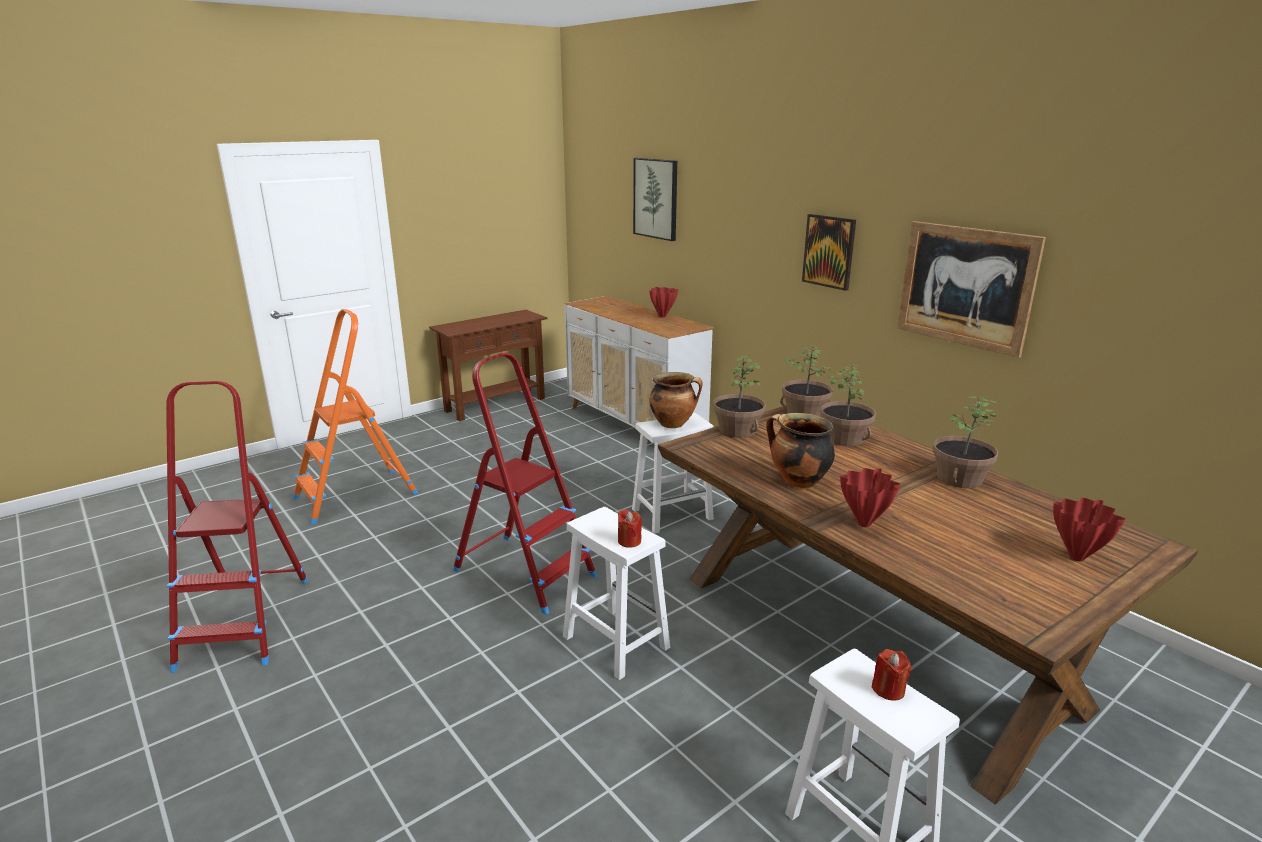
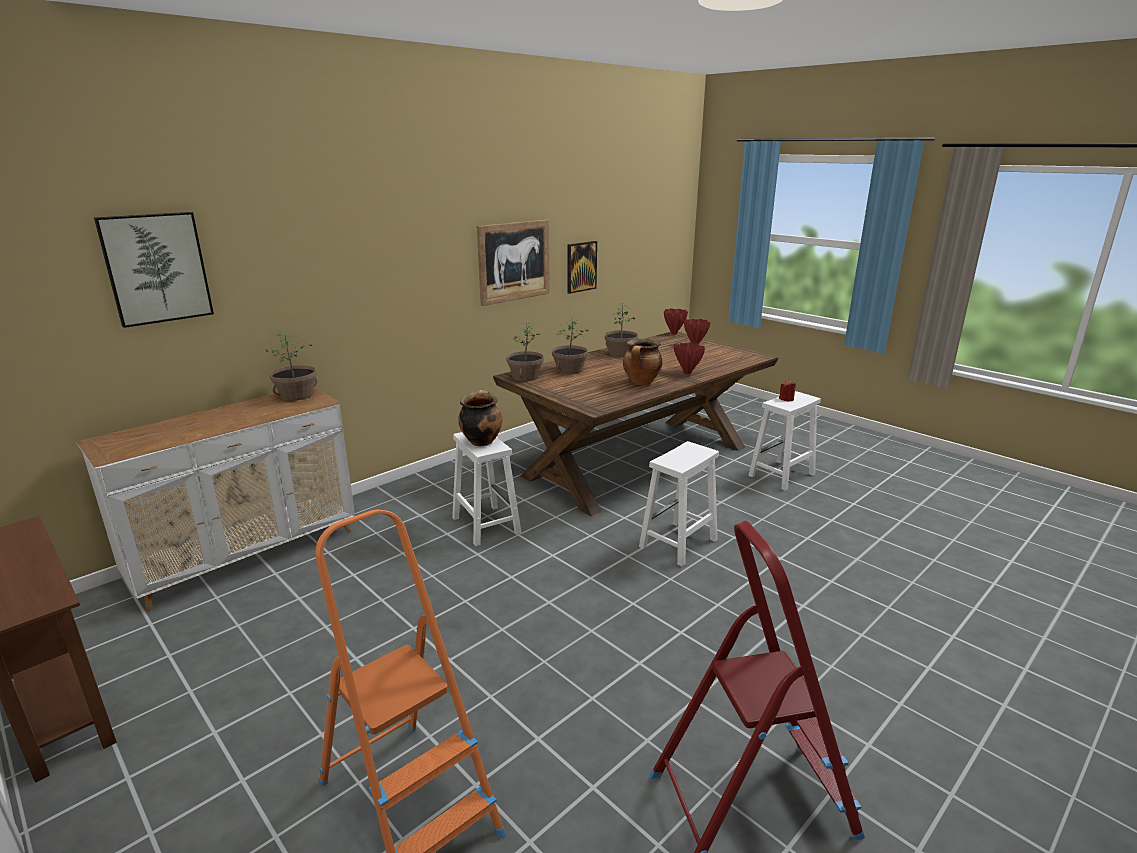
camera: 95 degrees left, 0 degrees up
red step ladder [453,353,597,614] -> none
red candle [618,509,642,548] -> none
red vase [649,287,678,318] -> red vase moved to [664,308,688,334]
potted plant [713,355,766,438] -> potted plant moved to [266,332,317,401]
picture [802,214,856,291] -> picture moved to [568,241,597,294]

